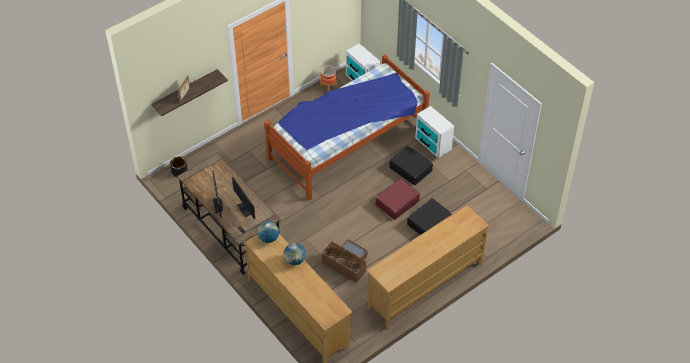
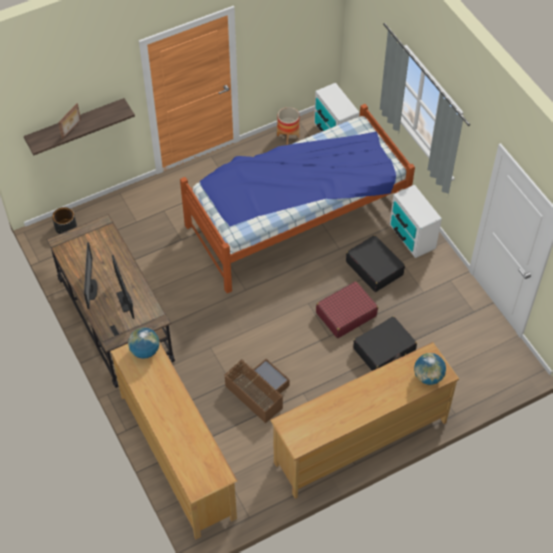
camera: 10 degrees right, 5 degrees up
globe [283,243,306,265] -> globe moved to [414,353,446,385]

